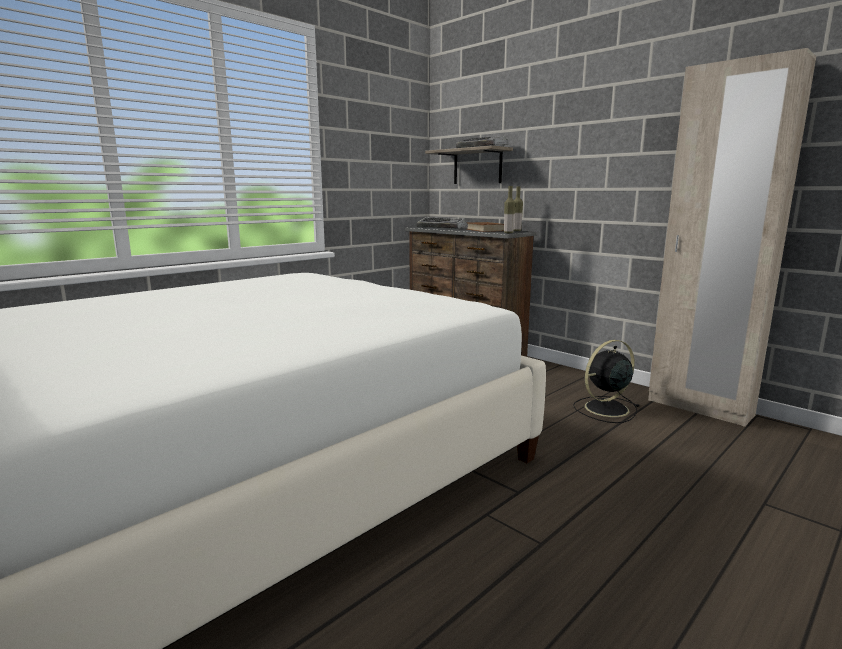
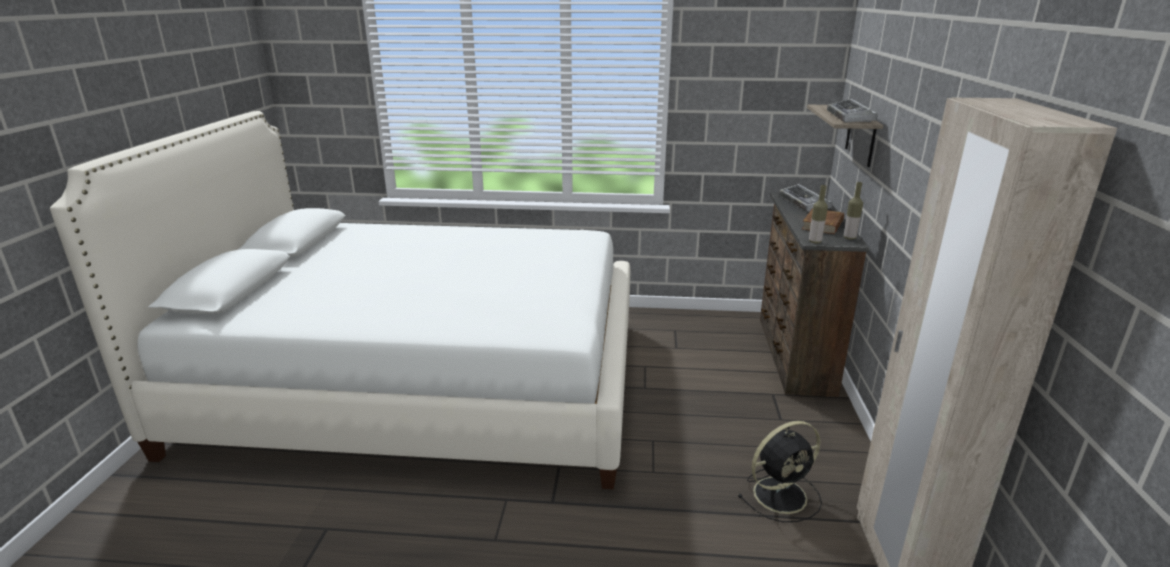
camera: 50 degrees right, 10 degrees up
black fan [573,340,639,423] -> black fan turned 135 degrees clockwise [738,421,822,522]

